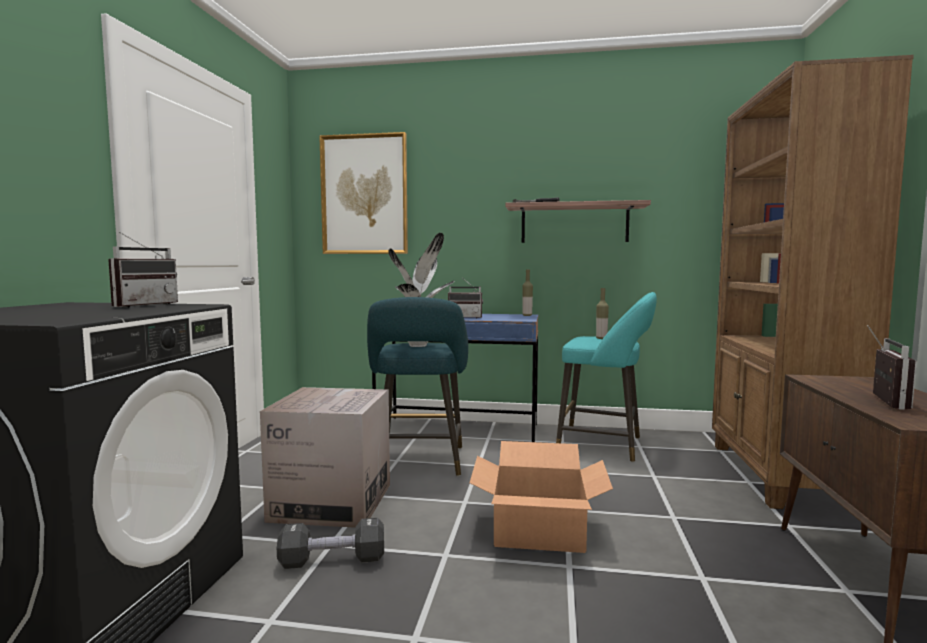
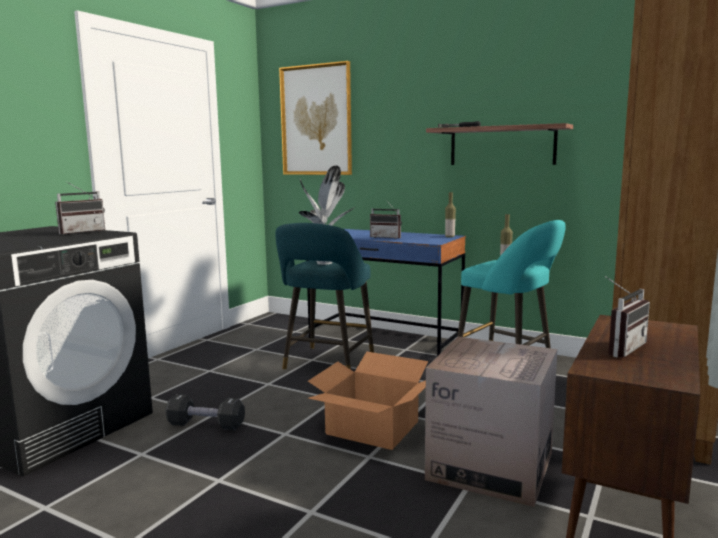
camera: 20 degrees right, 5 degrees up
cardboard box [260,387,390,528] -> cardboard box moved to [425,337,557,507]

